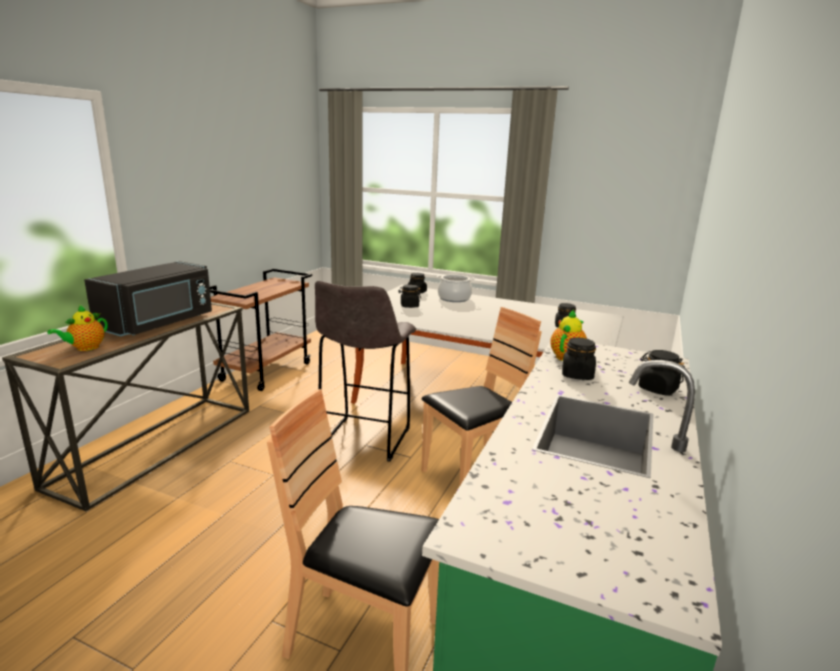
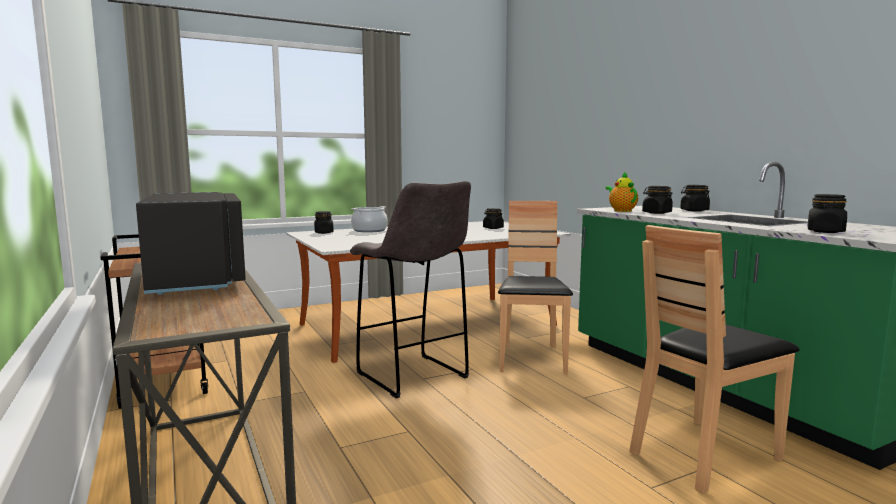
camera: 50 degrees left, 10 degrees down
teapot [47,305,108,351] -> none
black jar [398,285,421,308] -> black jar moved to [808,194,847,233]

